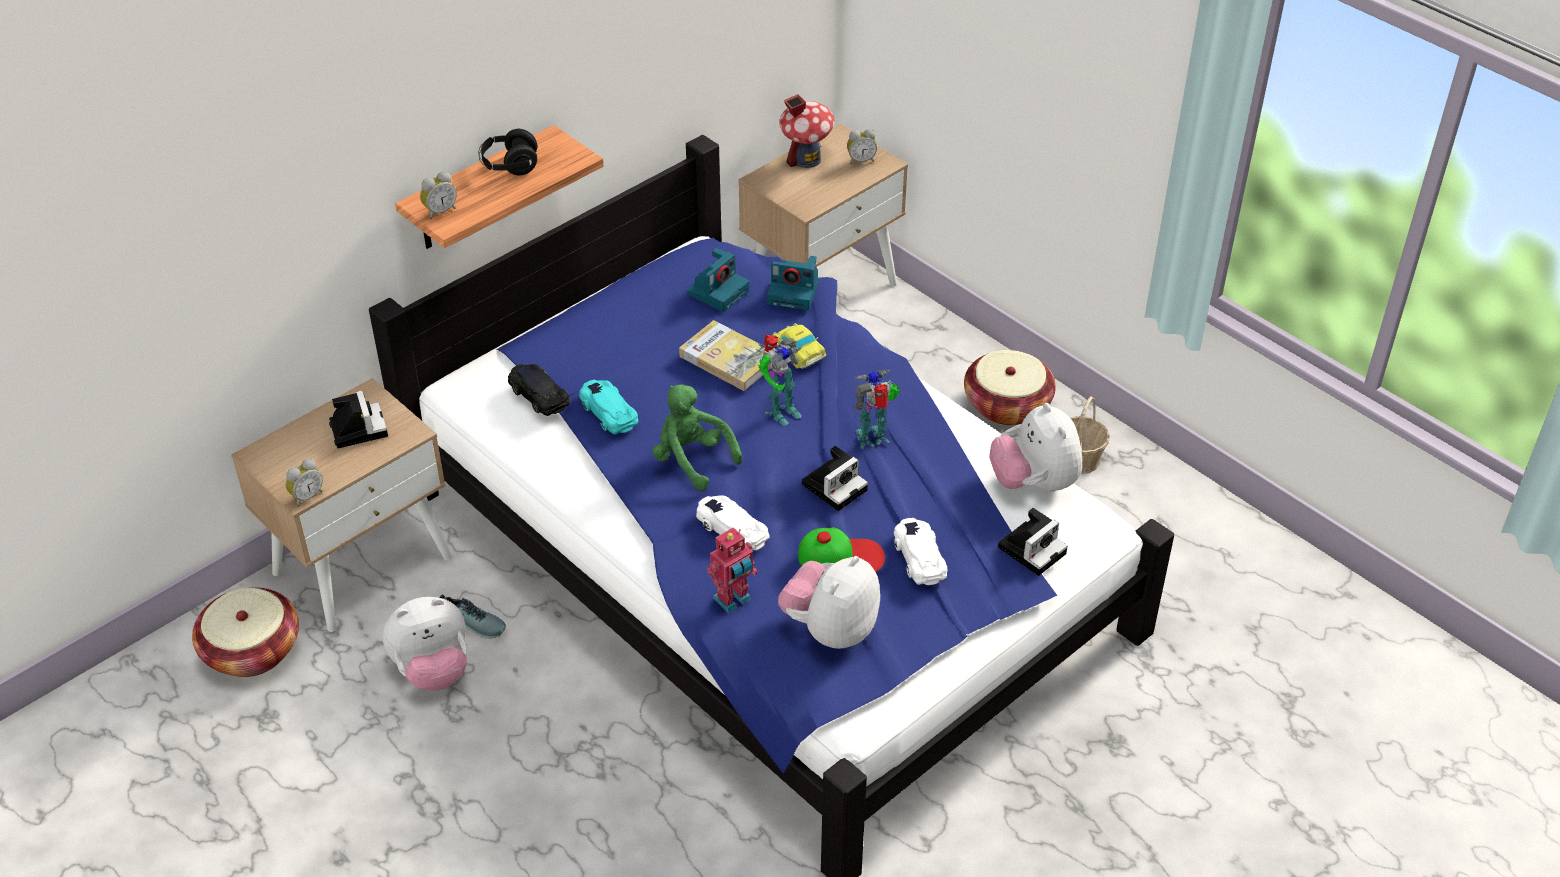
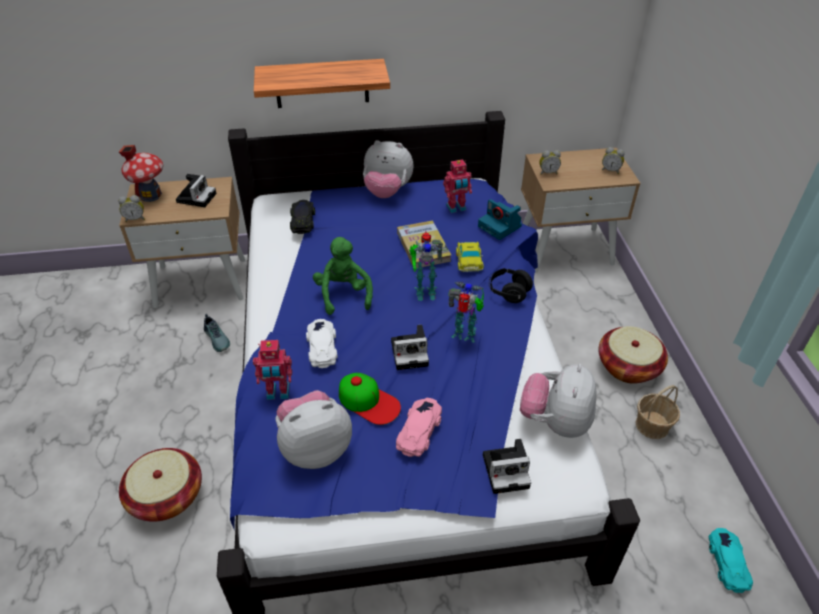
camera: 35 degrees right, 0 degrees up
basket [192,587,299,677] -> basket moved to [119,448,202,522]
plush toy [383,597,467,691] -> plush toy moved to [363,140,414,198]
alarm clock [420,171,457,219] -> alarm clock moved to [539,150,561,175]
black headphones [479,129,537,176] -> black headphones moved to [489,268,533,303]
turquoise toy car [579,380,638,434] -> turquoise toy car moved to [709,528,753,593]
camera [687,248,749,312] -> toy robot [443,159,472,213]
toy house [779,94,835,168] -> toy house moved to [119,145,163,202]
white toy car [894,518,947,585] -> pink toy car [396,398,442,457]

